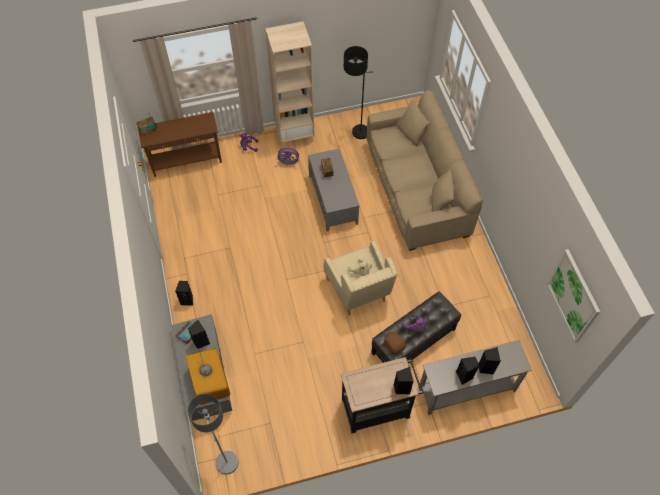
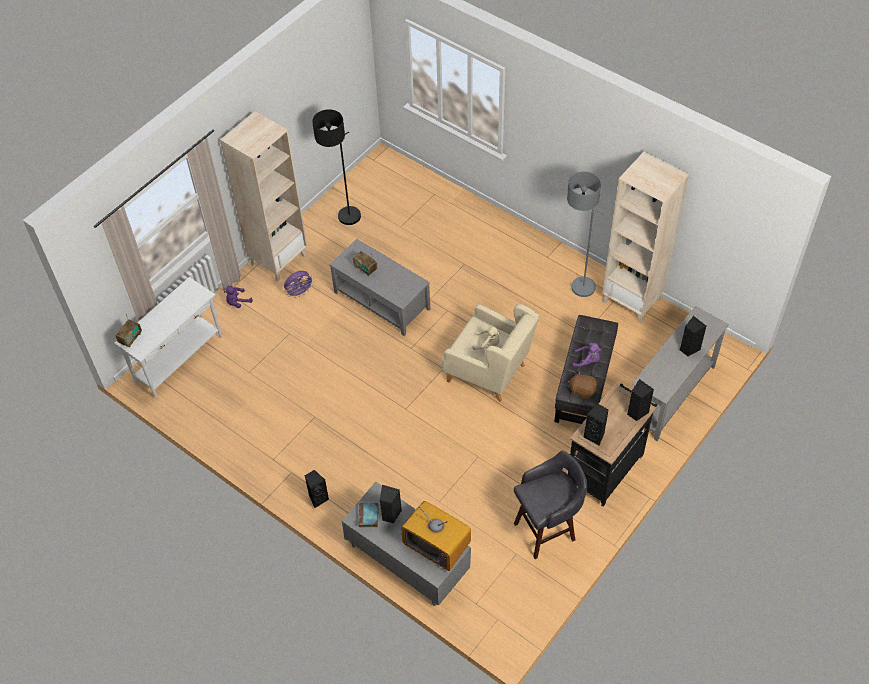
camera: 35 degrees left, 5 degrees down
brown console table [138,112,222,177] -> white console table [114,277,222,398]
grey floor lamp [188,394,239,474] -> grey floor lamp moved to [567,171,604,297]
beige sofa [366,90,483,251] -> none
black speaker [456,357,480,385] -> black speaker moved to [583,404,609,446]
picture [547,249,600,343] -> none
none -> grey stool [514,451,587,559]
none -> beige bookcase [602,152,689,323]

